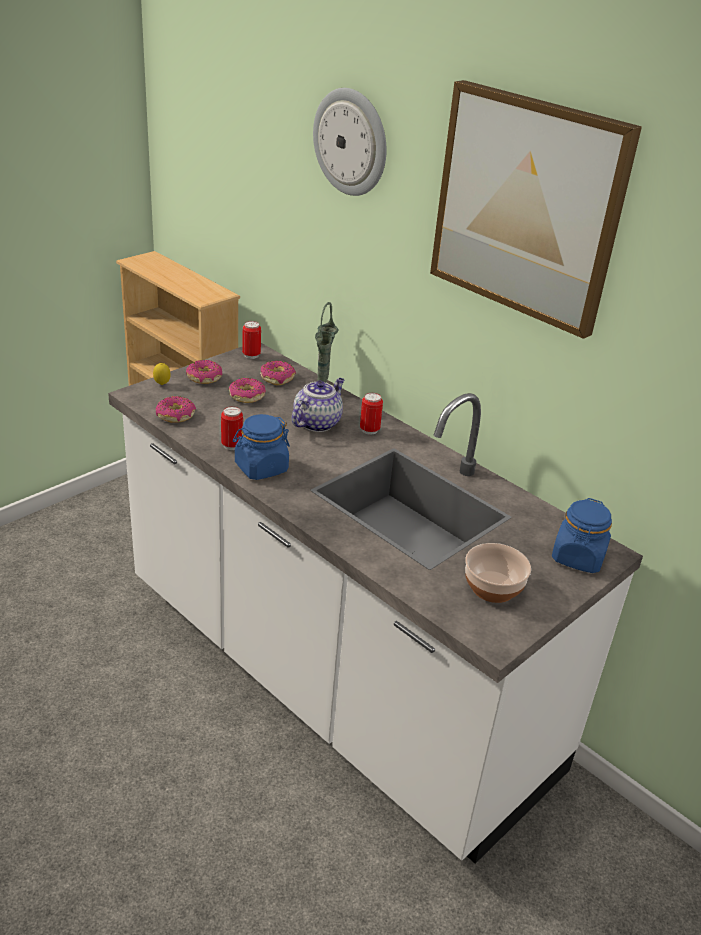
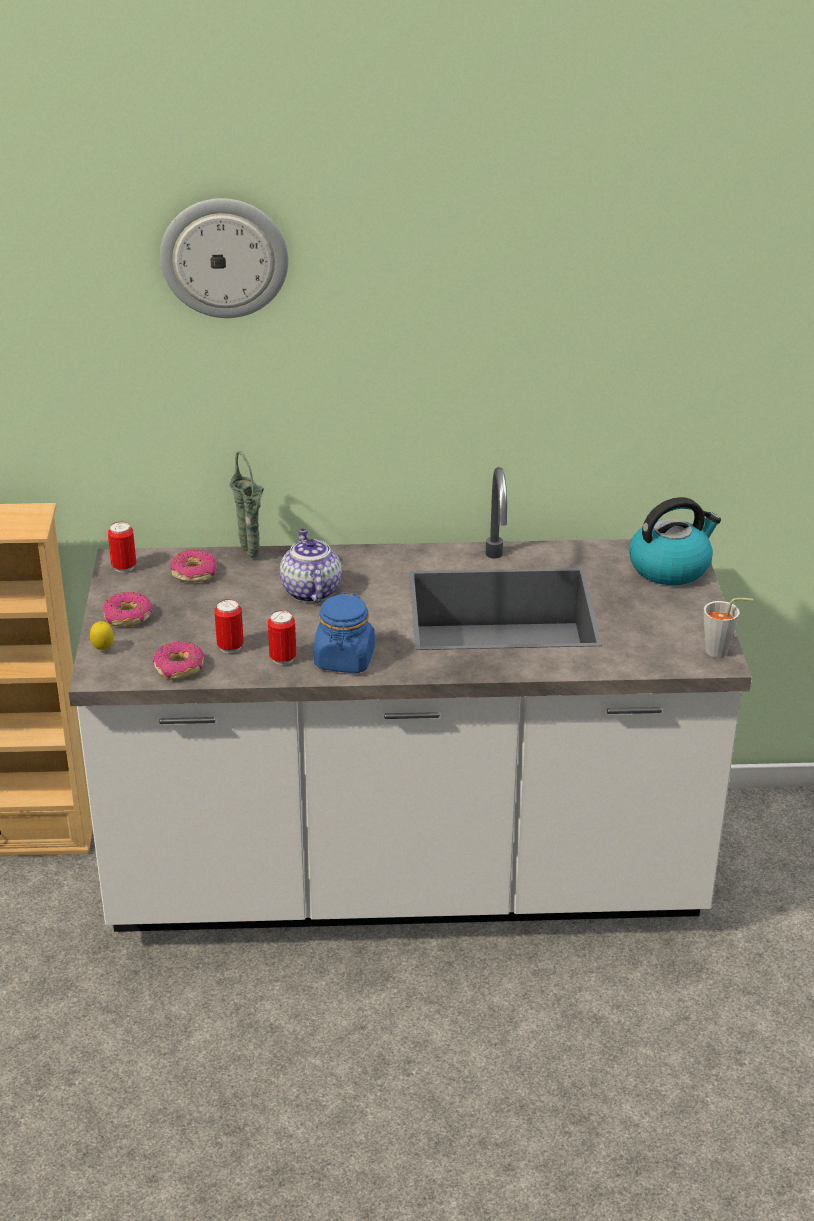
camera: 45 degrees left, 0 degrees up
donut [228,378,266,403] -> none
can [360,393,383,435] -> can moved to [214,599,244,653]
picture [430,80,642,339] -> none
bowl [465,543,531,603] -> none
blue jar [552,498,612,573] -> kettle [629,497,721,585]
none -> grey cup [704,598,753,658]

